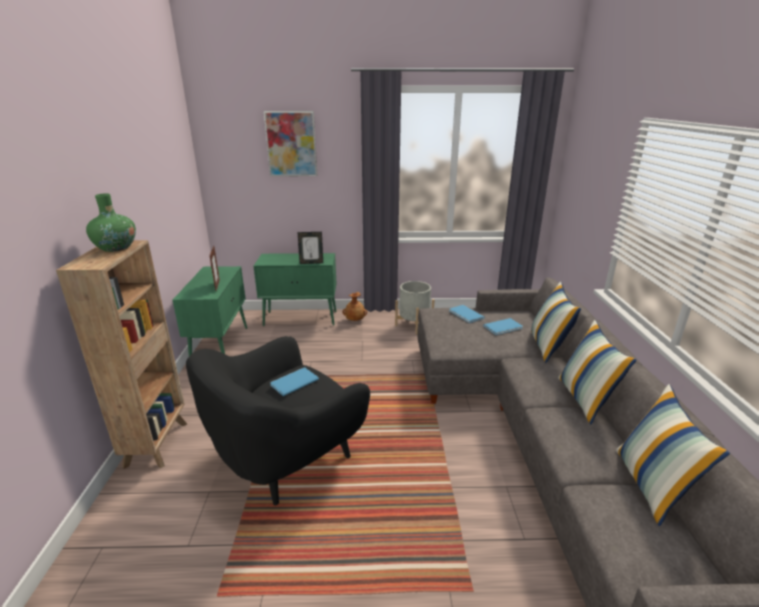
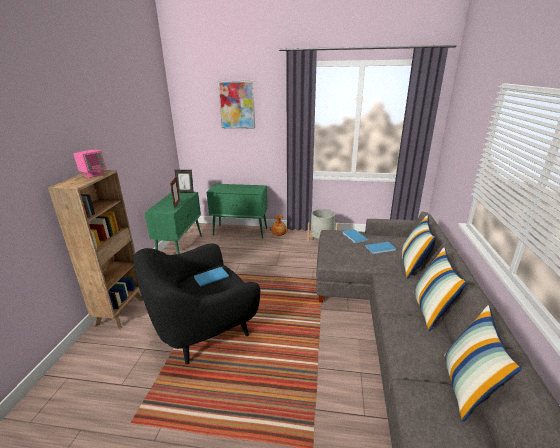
camera: 10 degrees right, 0 degrees up
green vase [86,193,136,252] -> pink speaker [73,150,106,178]
picture frame [298,232,323,264] -> picture frame moved to [175,170,194,193]

